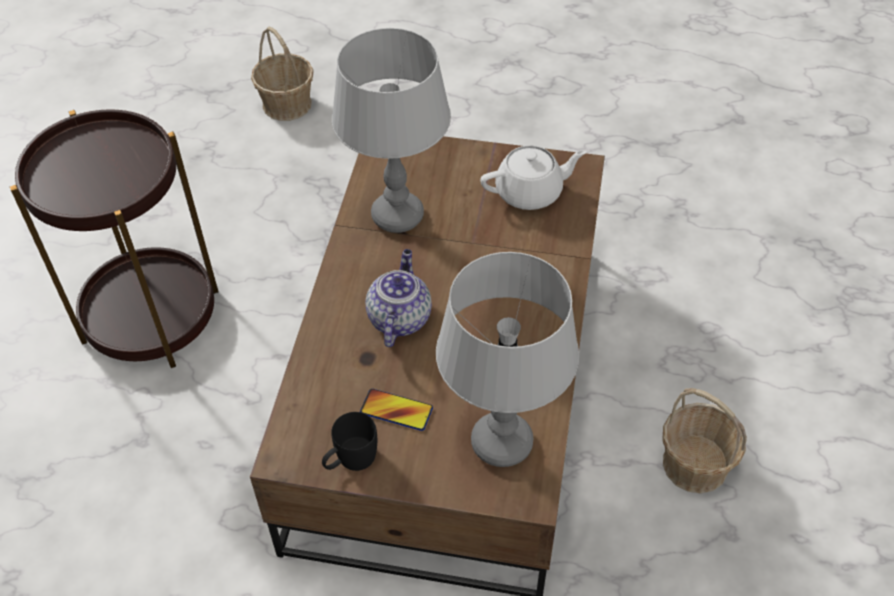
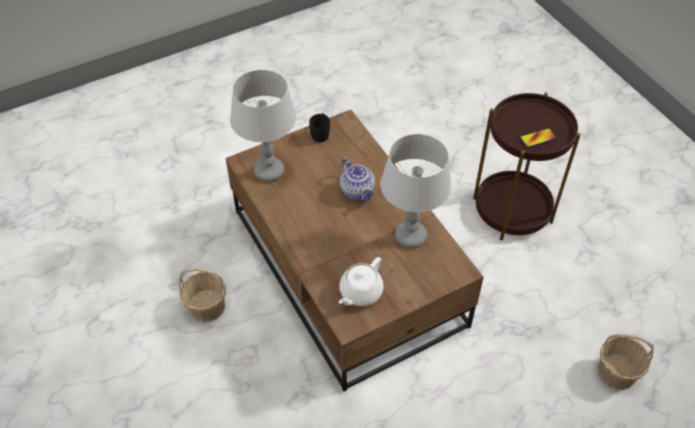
camera: 140 degrees right, 0 degrees up
phone [360,389,433,431] -> phone moved to [520,128,557,148]

